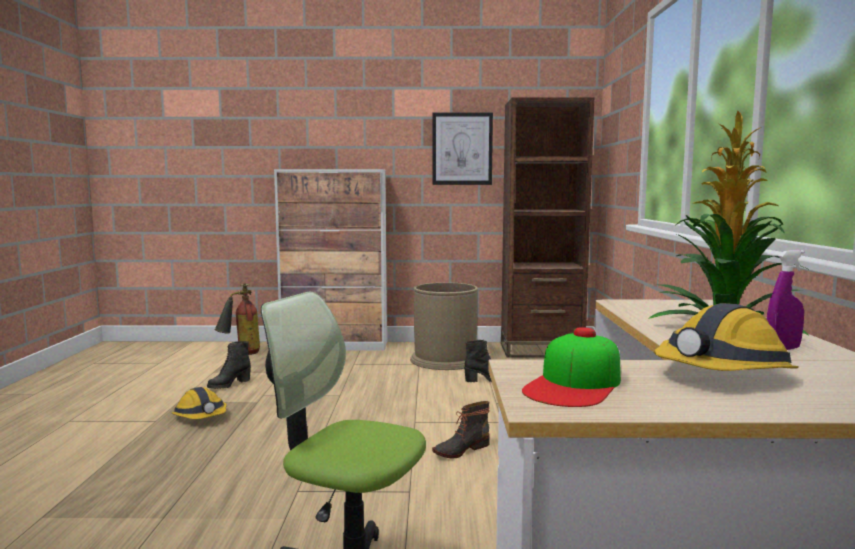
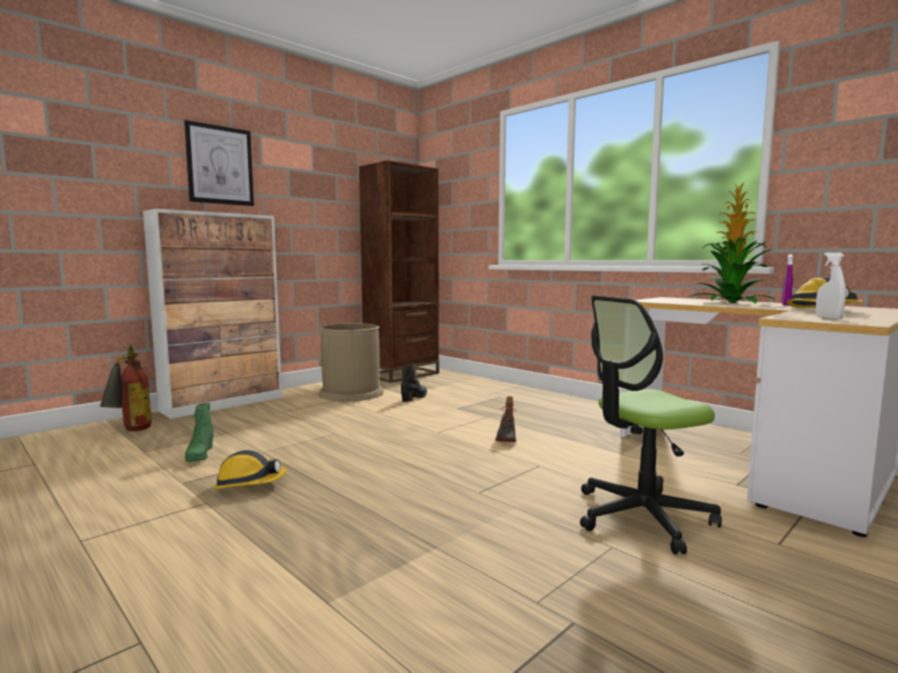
camera: 45 degrees left, 0 degrees up
black boot [207,341,251,389] -> green boot [185,403,214,462]
picture [433,113,493,185] -> picture moved to [184,120,254,206]
cap [522,327,621,407] -> white spray bottle [816,252,846,319]

